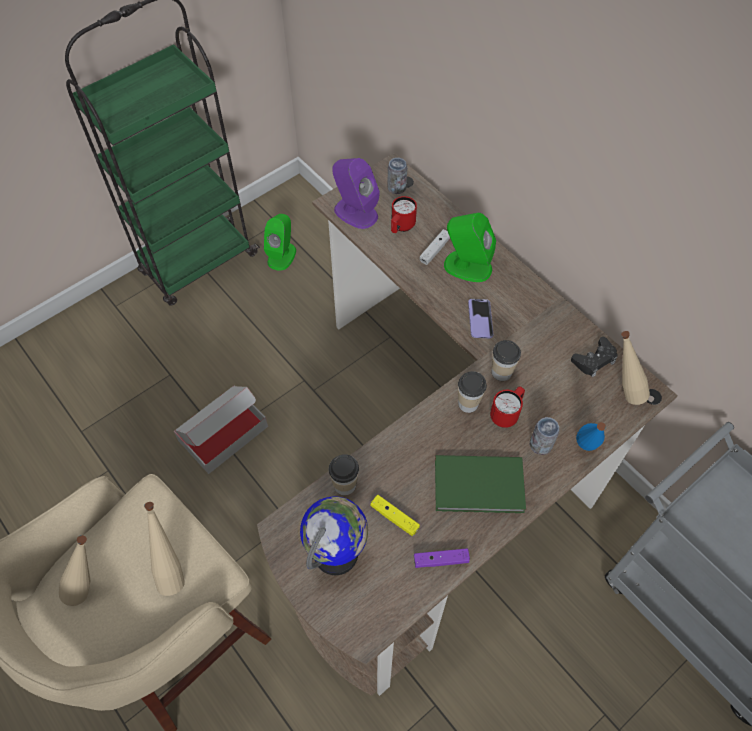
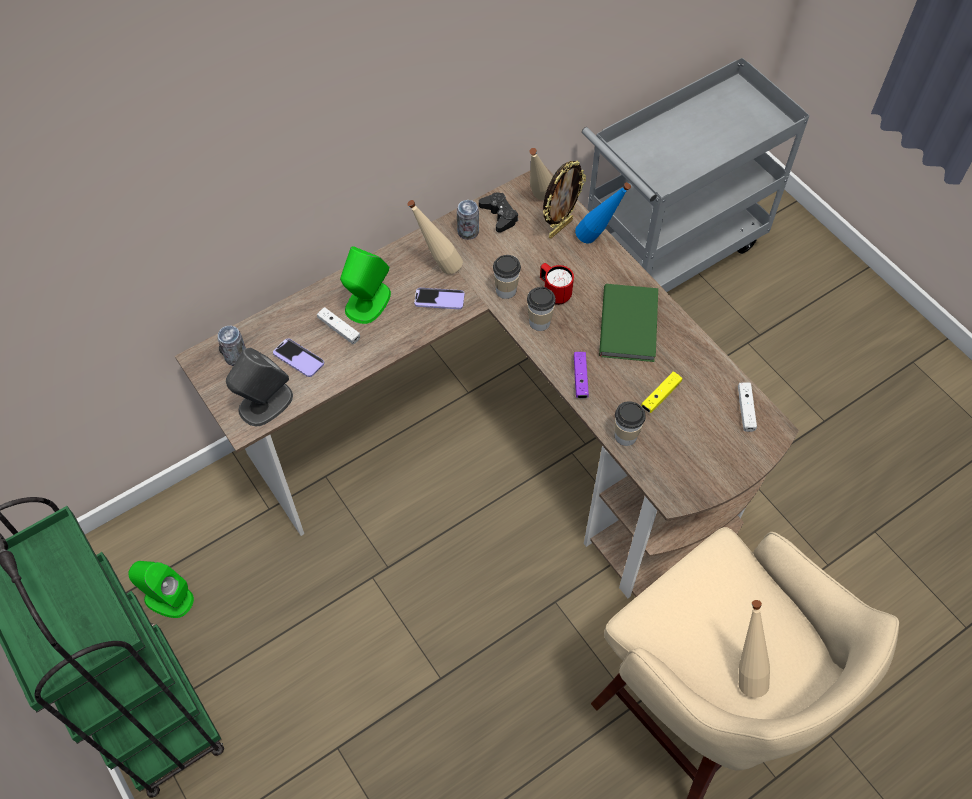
camera: 85 degrees left, 0 degrees up
beige bottle [144,502,185,596] -> beige bottle moved to [407,200,463,274]
cardboard box [174,386,268,474] -> none
globe [300,496,368,575] -> none
purple speaker [332,158,380,229] -> grey speaker [226,347,293,426]
red mug [391,196,417,233] -> phone [273,338,324,377]
purple game controller [414,548,470,568] -> purple game controller moved to [574,352,589,398]
can [530,417,559,455] -> can moved to [457,200,479,240]
none -> picture frame [543,160,586,239]
none -> white game controller [738,382,757,432]

